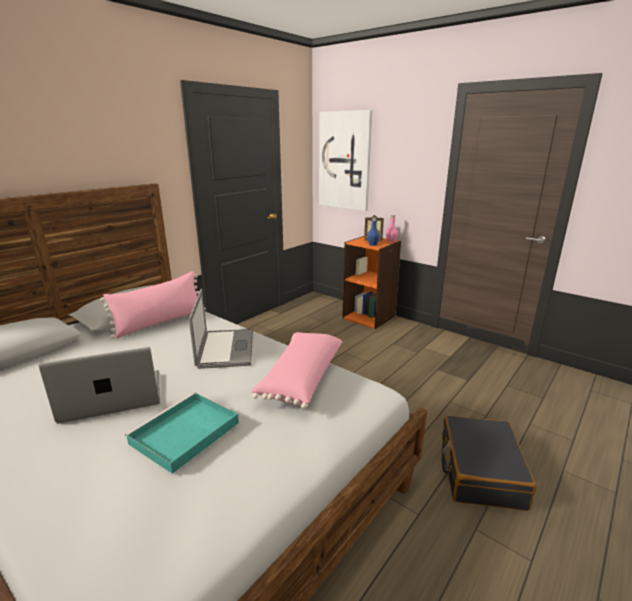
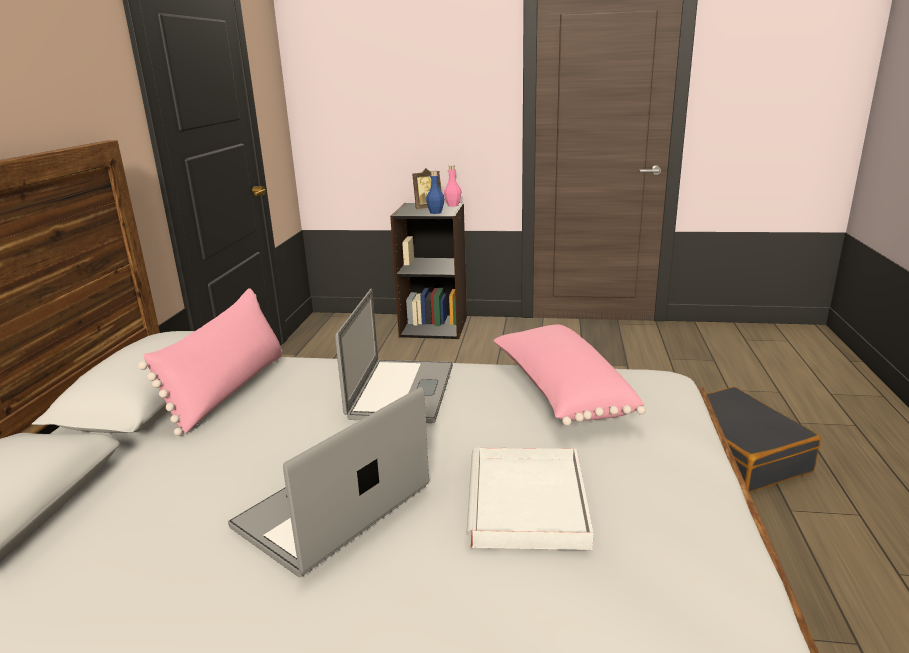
camera: 30 degrees left, 0 degrees up
turquoise tray [125,392,239,474] -> white tray [467,448,594,550]
laptop [189,289,253,369] -> laptop turned 45 degrees clockwise [335,289,453,423]
picture [319,110,372,211] -> none
orange bookcase [342,236,401,329] -> black bookcase [390,203,467,339]

